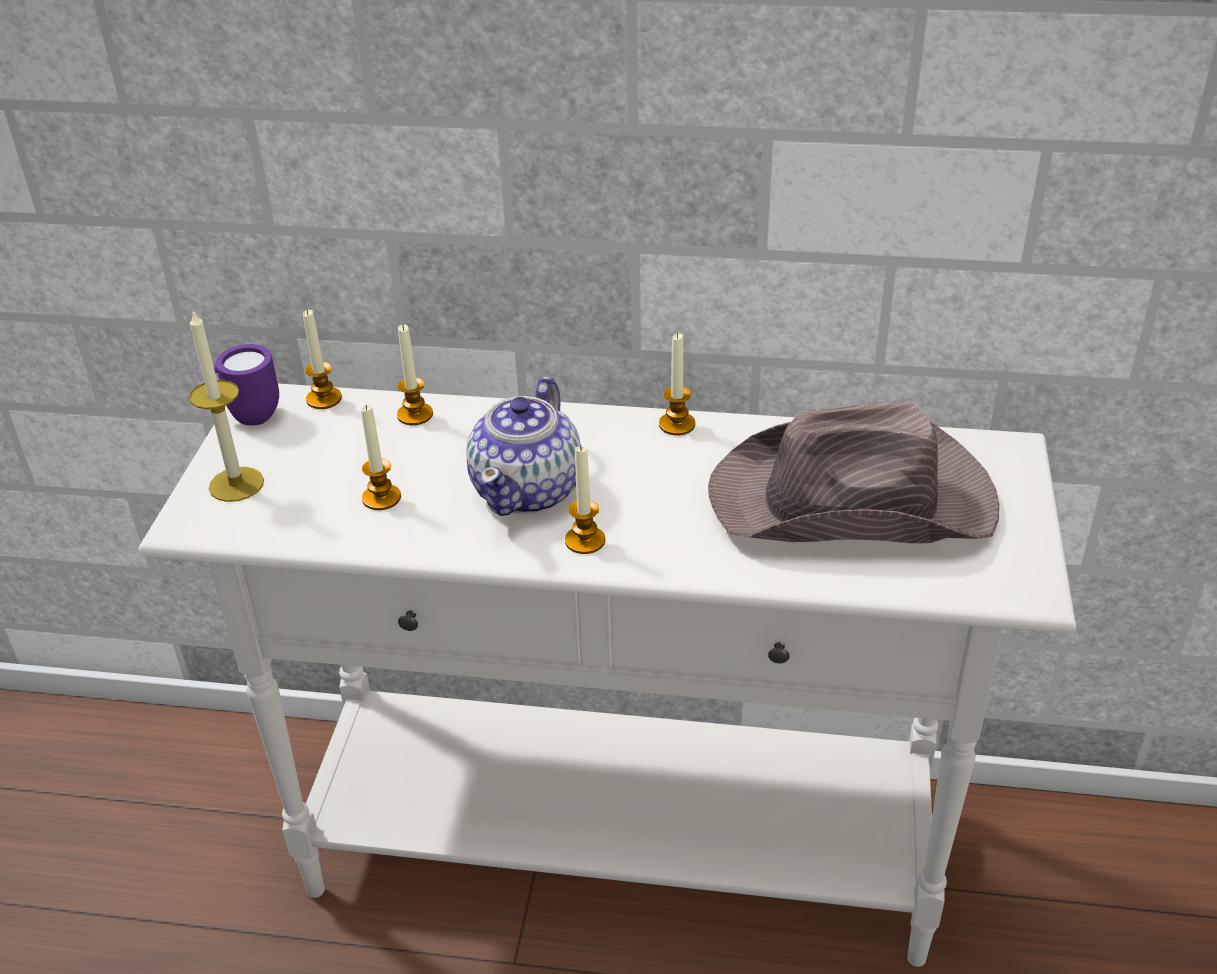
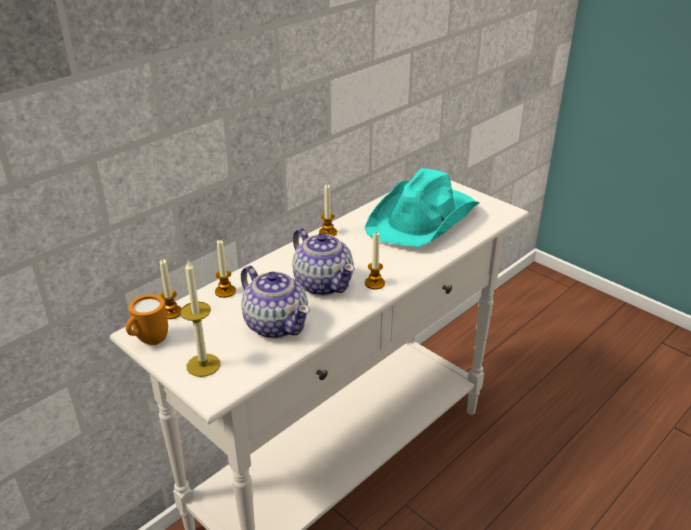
camera: 55 degrees left, 5 degrees down
purple mug [213,344,279,425] -> orange mug [126,294,168,345]
candle [361,405,401,510] -> teapot [241,266,310,339]
brown hat [708,401,999,543] -> turquoise hat [364,168,480,247]

